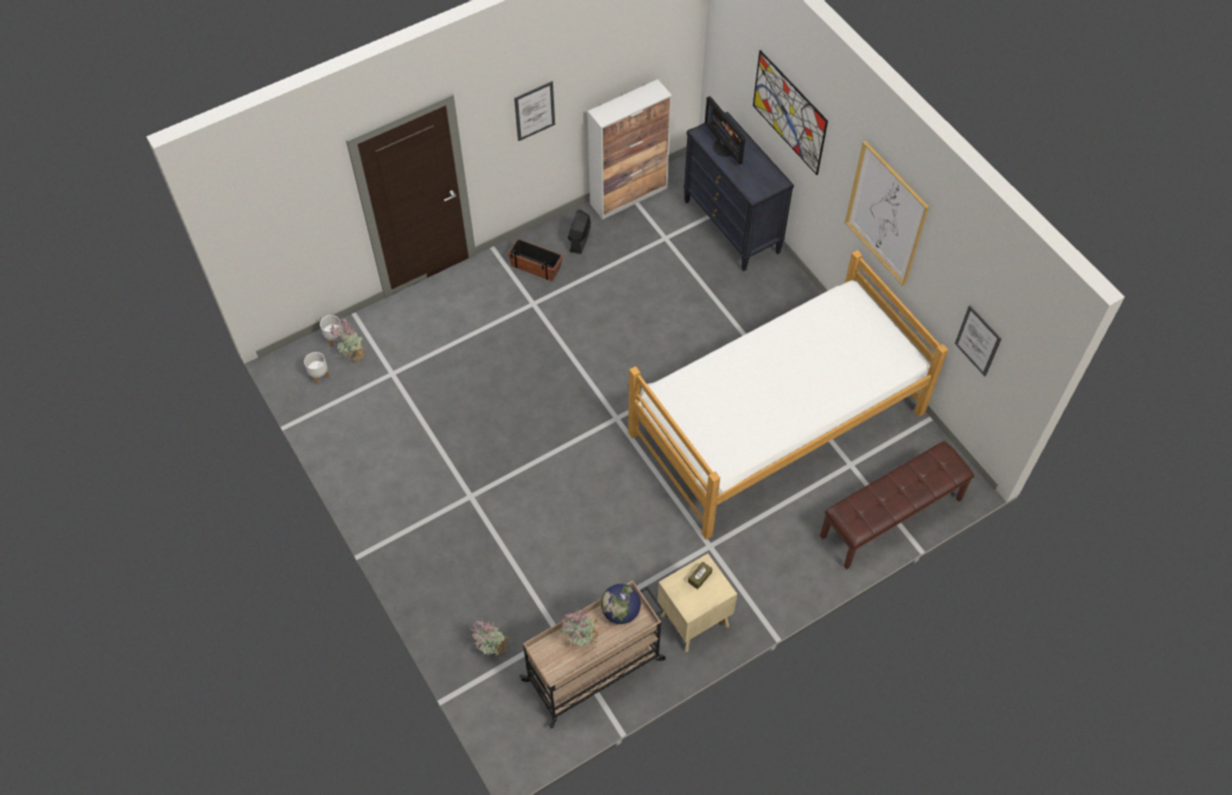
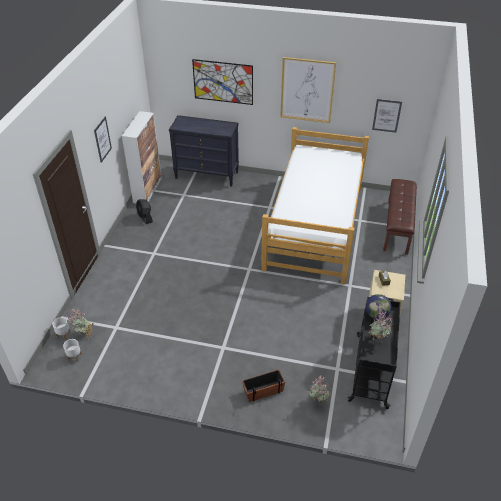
camera: 45 degrees left, 15 degrees down
planter [508,238,563,281] -> planter moved to [242,369,285,402]
beige cart [519,580,666,728] -> black cart [348,297,401,409]
monitor [705,96,745,165] -> none

